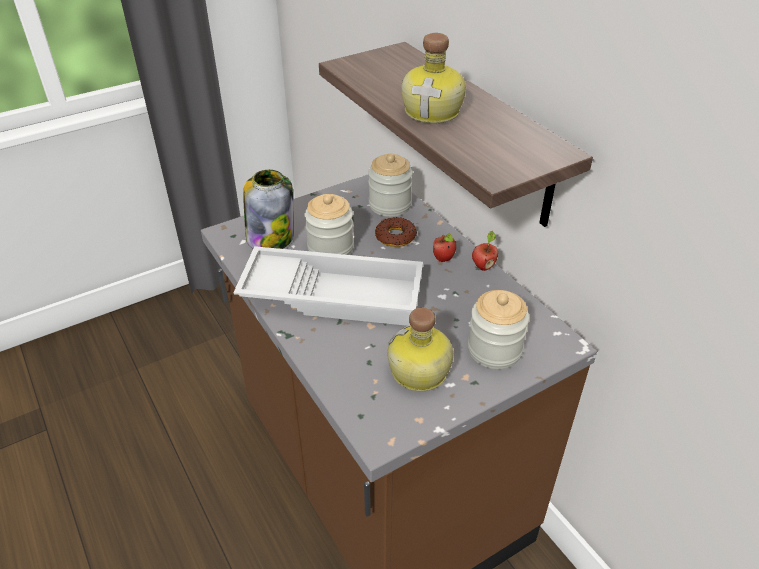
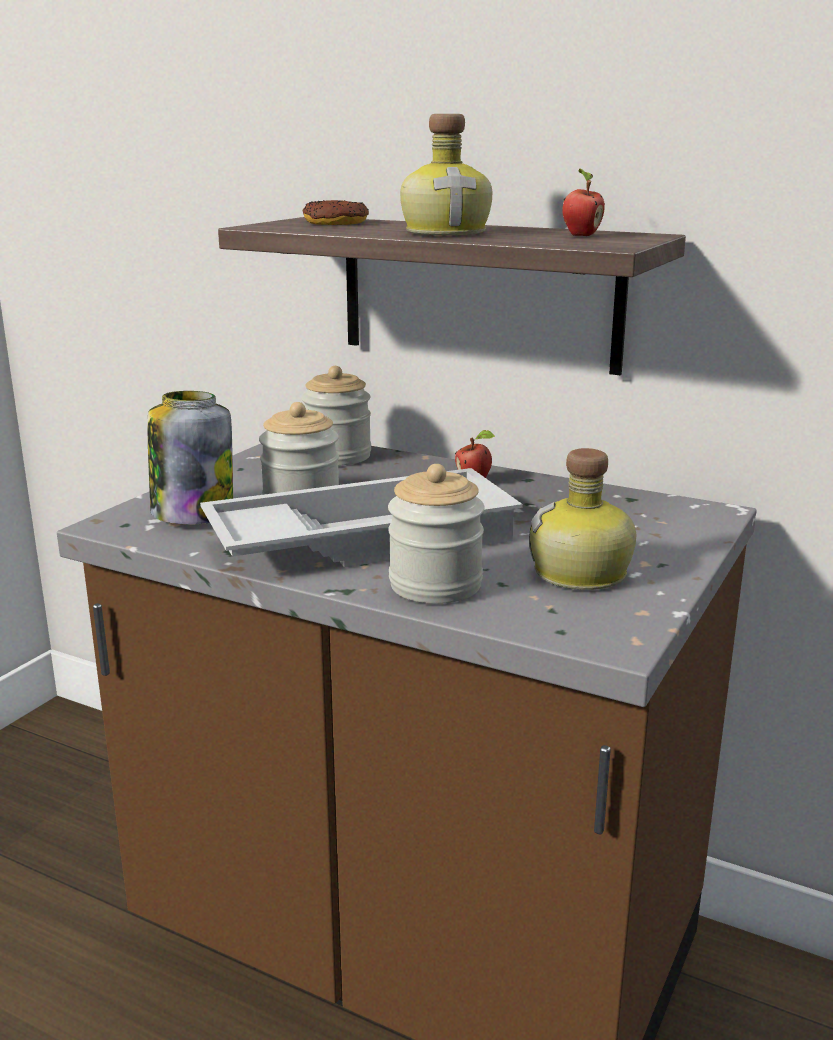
camera: 30 degrees left, 20 degrees down
donut [375,217,417,247] -> donut moved to [303,200,369,225]
jar [468,290,529,369] -> jar moved to [388,464,485,604]
apple [472,231,498,271] -> apple moved to [562,169,605,236]

